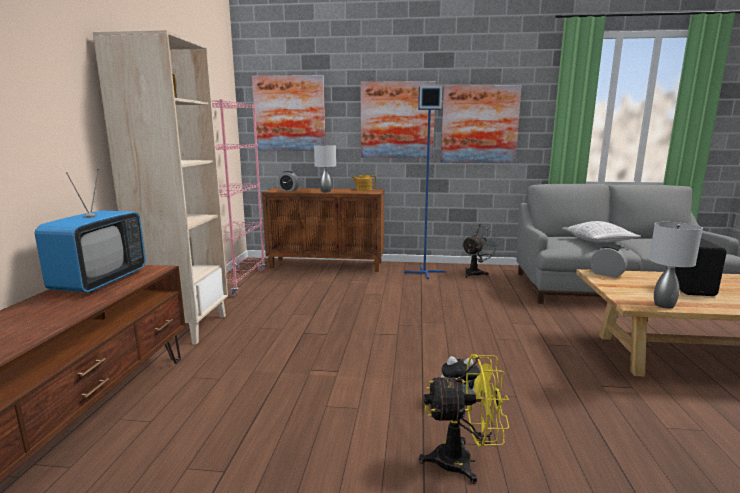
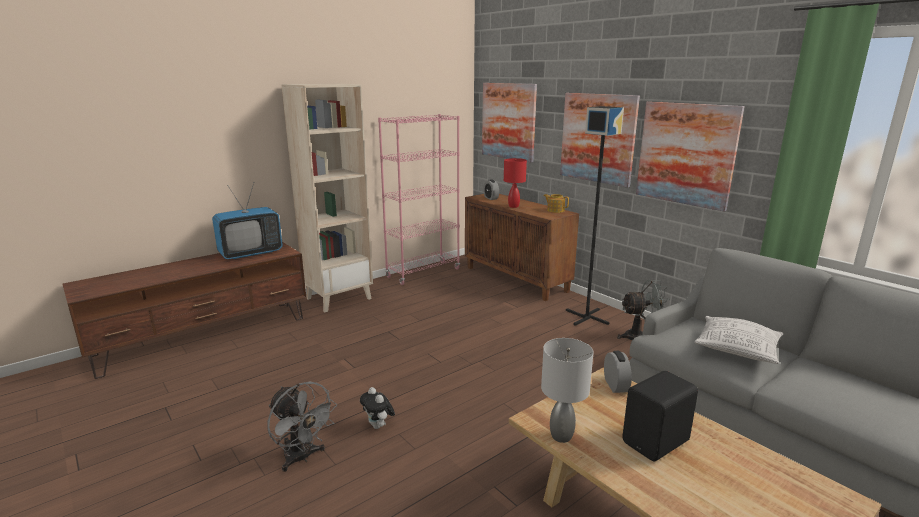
camera: 45 degrees right, 5 degrees up
grey table lamp [314,145,336,192] -> red table lamp [504,158,527,208]
blue floor lamp [404,86,445,279] -> black floor lamp [566,106,624,326]
yellow fan [419,354,509,484] -> grey fan [267,382,337,472]

